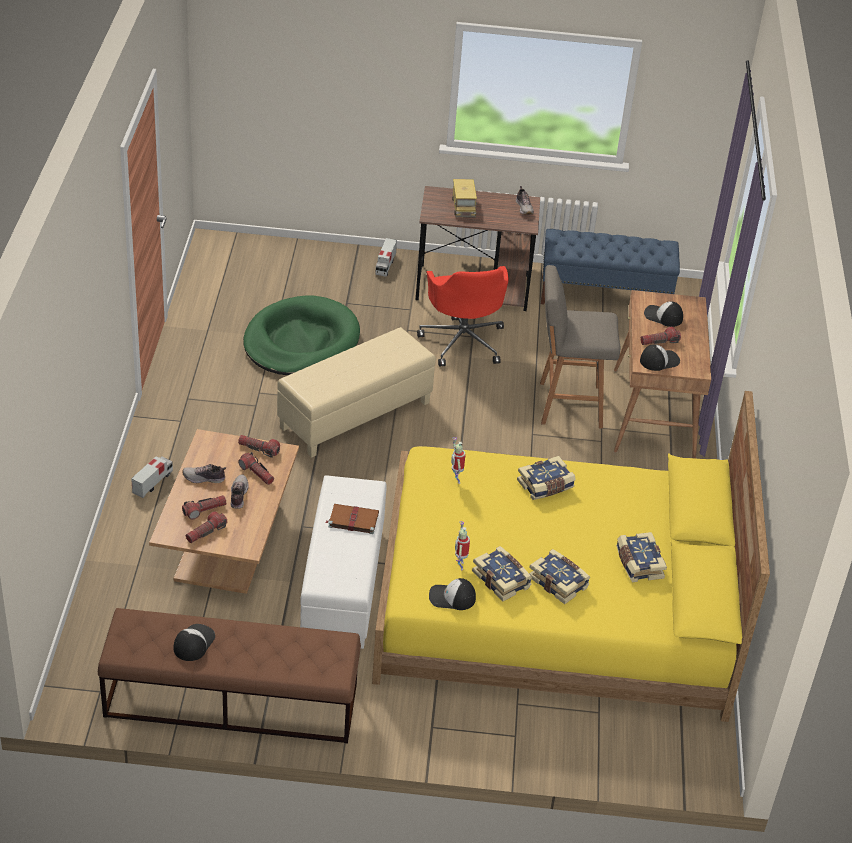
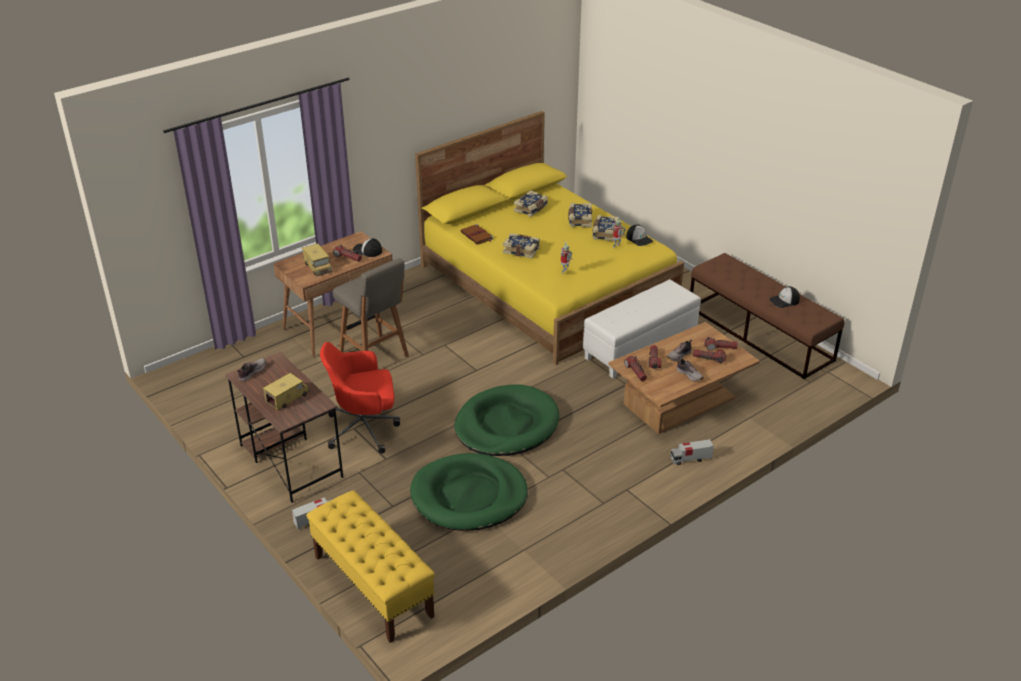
camera: 130 degrees left, 5 degrees down
beige ottoman [277,327,436,458] -> green dog bed [455,384,559,456]
brown book [325,504,379,534] -> brown book moved to [461,224,493,245]
red office chair [417,266,509,367] -> red office chair turned 135 degrees counterclockwise [320,342,400,454]
blue bench [541,229,680,305] -> none
cap [644,301,683,327] -> toy truck [302,243,333,276]
none -> yellow bench [306,490,435,643]

